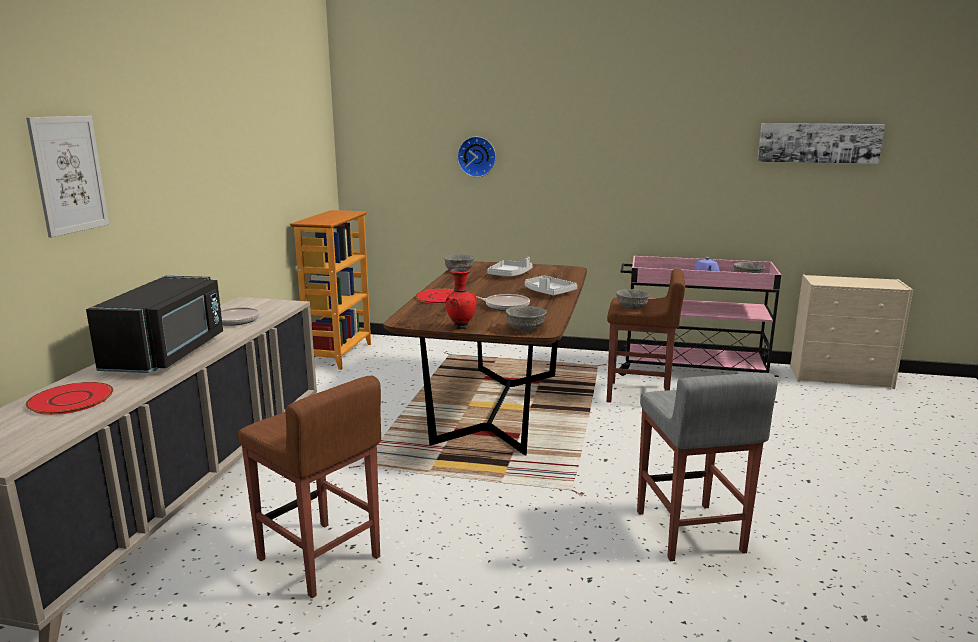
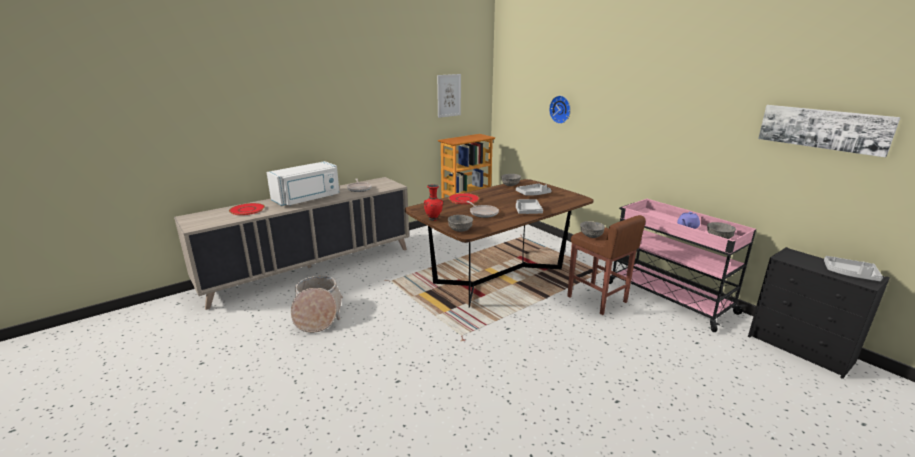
camera: 40 degrees right, 5 degrees up
picture [26,116,109,238] -> picture moved to [437,74,461,118]
black microwave [86,276,223,373] -> white microwave [266,161,340,206]
brown stool [238,376,381,598] -> basket [291,276,343,333]
grey stool [637,373,777,561] -> none
beige dresser [790,275,913,389] -> black dresser [748,247,890,379]
none -> grey tray [824,256,882,281]

